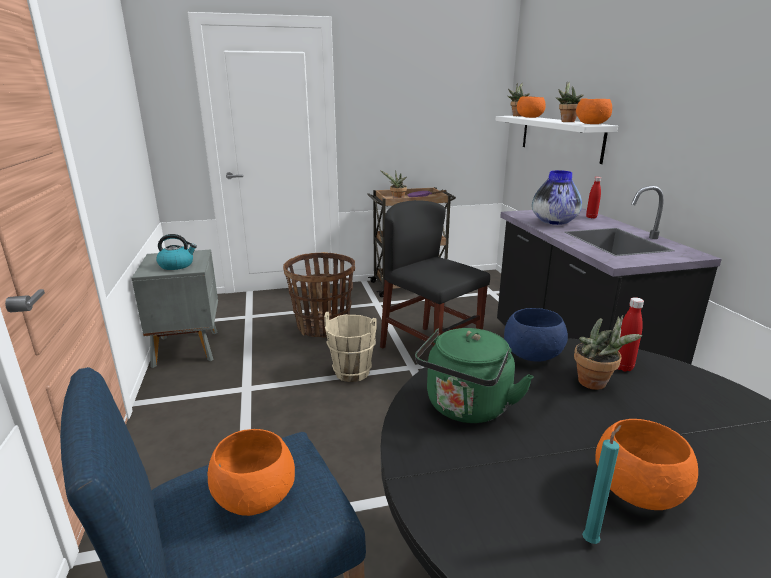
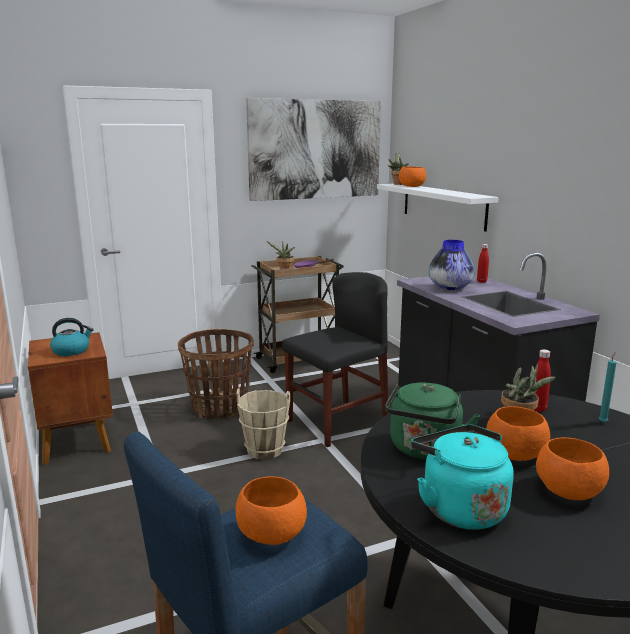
camera: 10 degrees left, 5 degrees down
grey nightstand [131,250,218,368] -> brown nightstand [28,332,113,465]
black chair [380,200,490,349] -> black chair turned 105 degrees clockwise [282,272,389,447]
blue bowl [504,308,568,362] -> none
potted plant [555,82,583,122] -> none
orange bowl [576,99,612,124] -> orange bowl moved to [486,407,550,461]
turquoise candle [582,425,621,544] -> turquoise candle moved to [598,352,617,423]
none -> picture [246,98,381,201]
none -> turquoise kettle [411,425,514,530]

